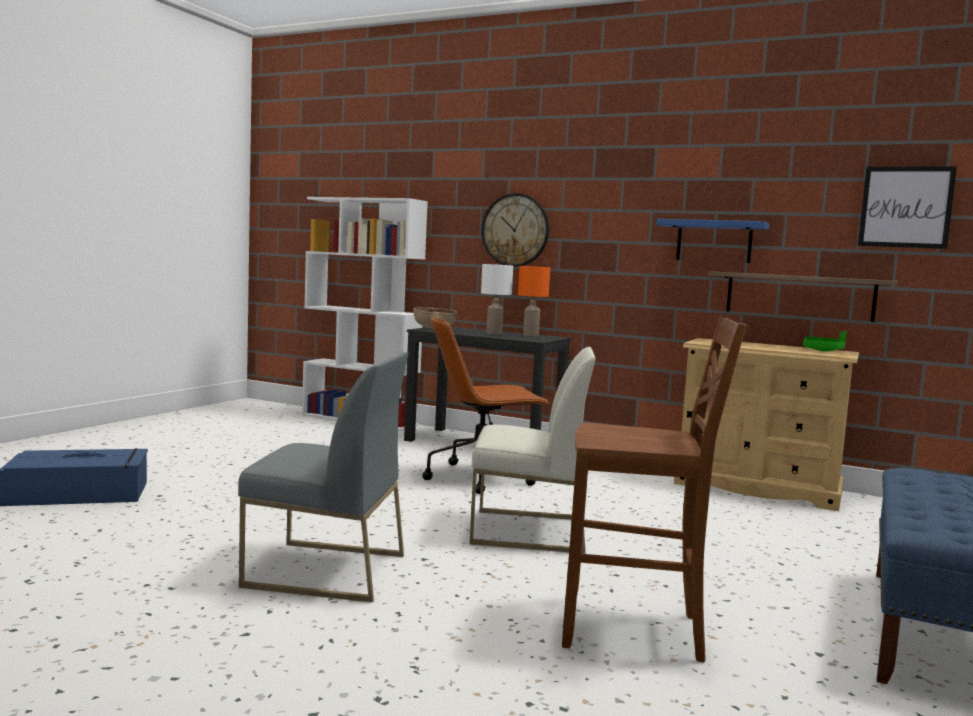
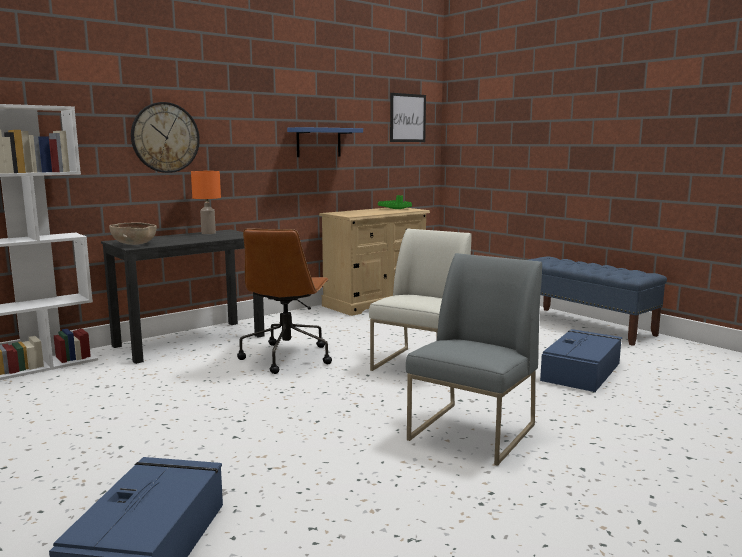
camera: 65 degrees left, 5 degrees up
white table lamp [481,264,513,334] -> none
brown chair [562,315,746,663] -> blue storage box [540,329,622,392]
shelf [708,271,898,322] -> none

